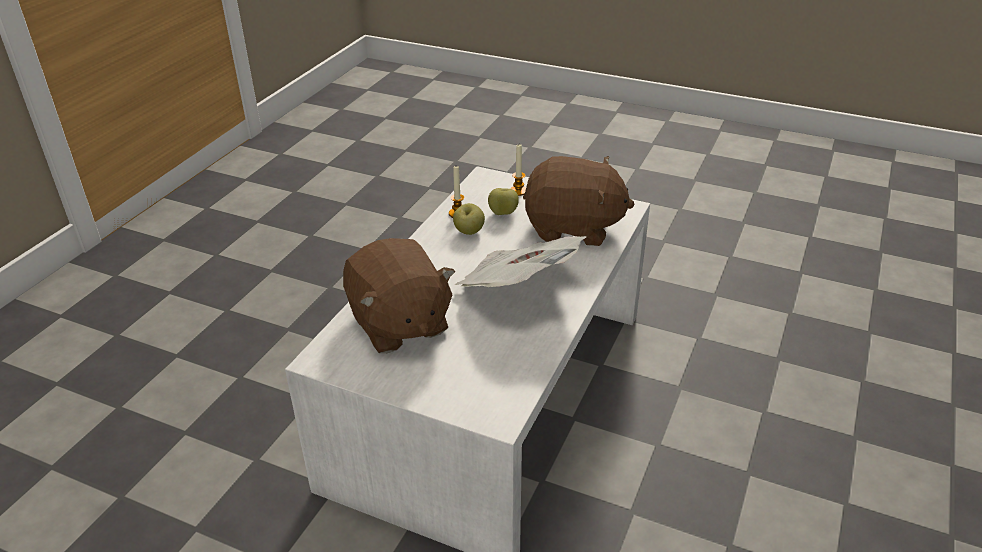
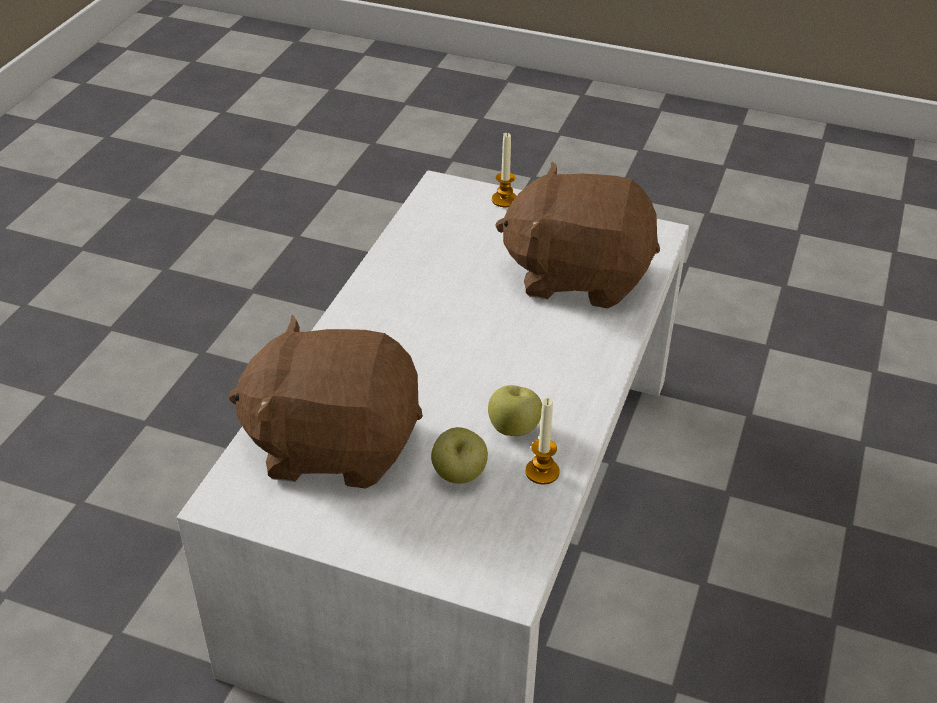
camera: 175 degrees right, 5 degrees up
brown plush toy [343,238,455,353] -> brown plush toy turned 45 degrees counterclockwise [495,161,660,308]
newspaper [455,236,587,287] -> none
candle [510,144,526,196] -> candle moved to [492,132,517,207]

